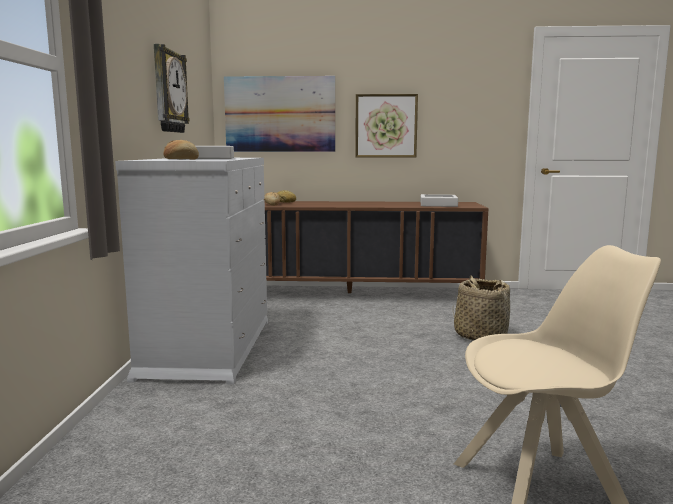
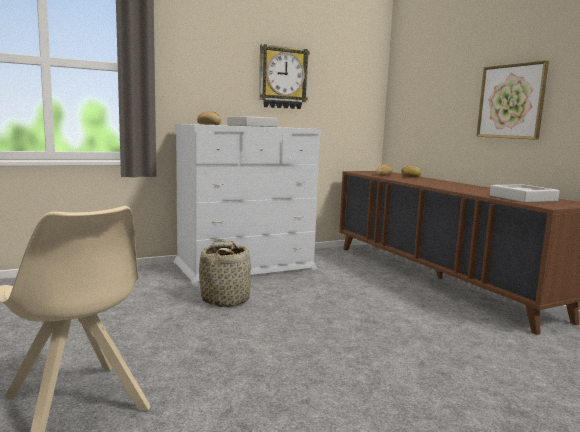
camera: 60 degrees right, 0 degrees up
picture [224,76,335,152] -> none
basket [453,276,510,341] -> basket moved to [199,239,251,307]

